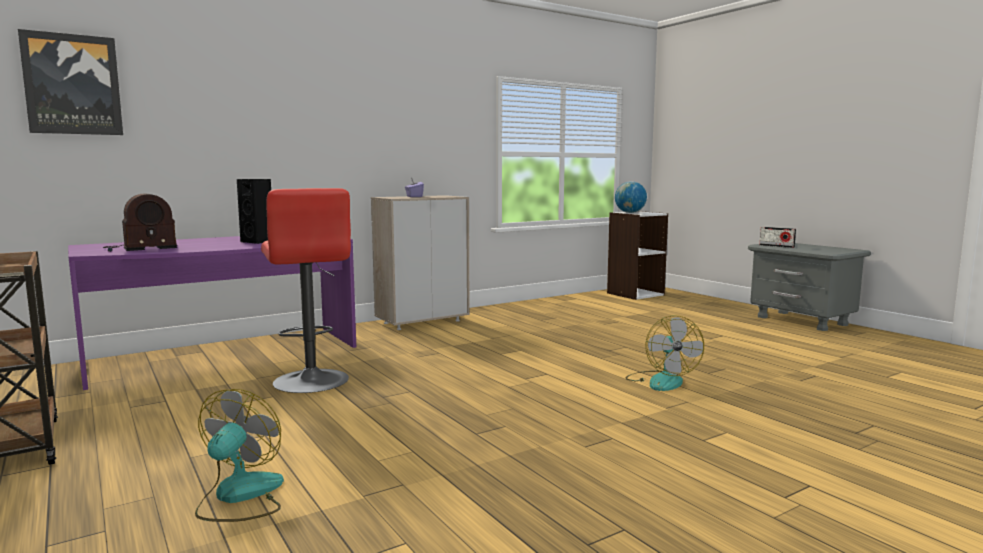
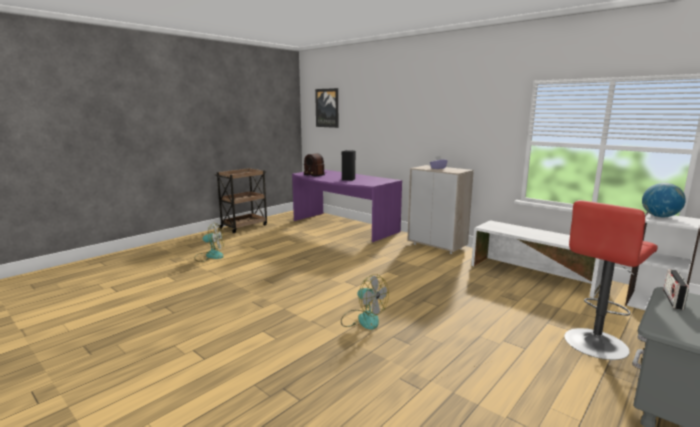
camera: 75 degrees right, 5 degrees up
red stool [261,188,351,393] -> red stool moved to [564,200,658,360]
fan [626,316,704,391] -> fan turned 120 degrees counterclockwise [341,274,389,330]
none -> white bench [471,220,604,298]

